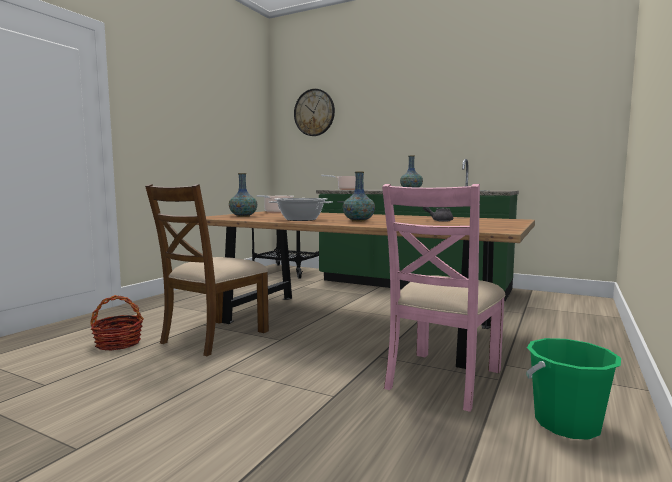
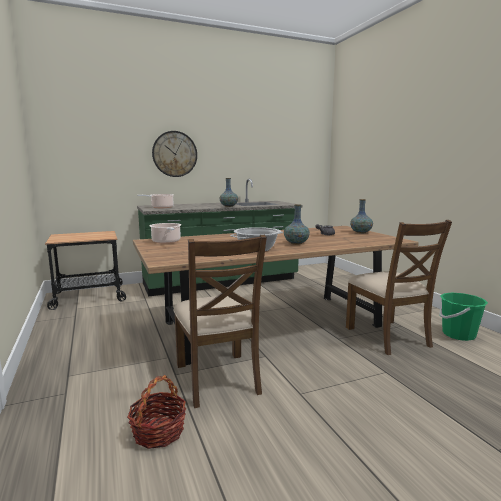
camera: 50 degrees left, 5 degrees up
vase [229,173,257,217] -> vase moved to [350,199,373,233]
wall clock [294,89,335,136] -> wall clock moved to [152,131,197,177]
pink chair [382,184,506,412] -> brown chair [346,220,452,355]

